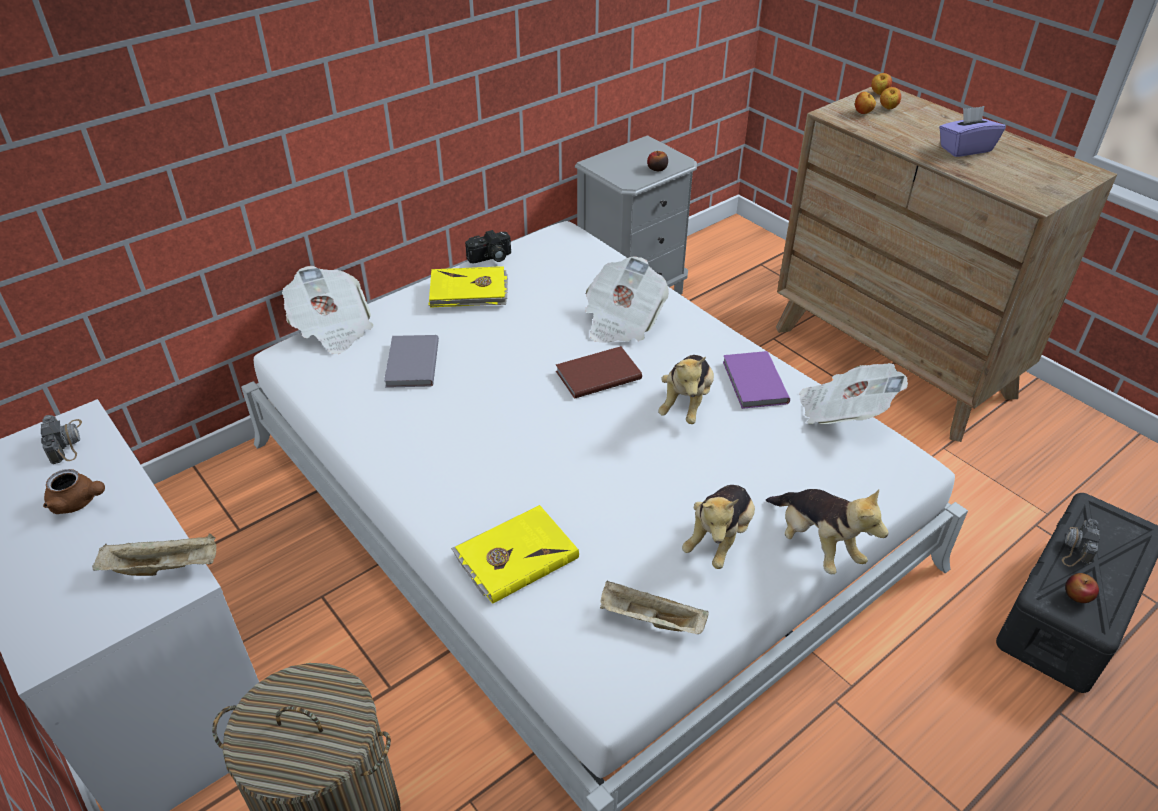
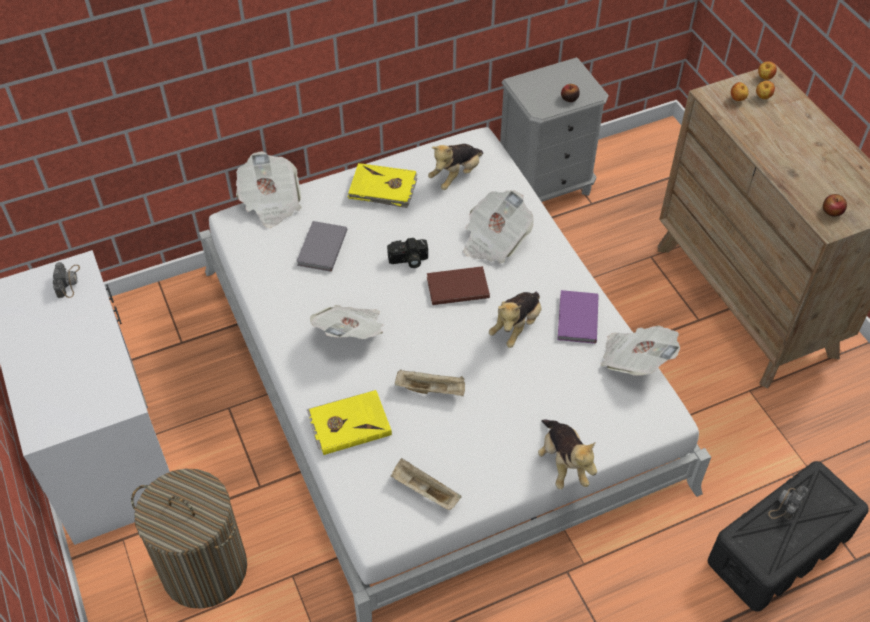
camera: 15 degrees right, 10 degrees up
brown teapot [43,469,105,514] -> none
beige tray [92,534,217,576] -> beige tray moved to [395,370,465,396]
camera [465,230,511,263] -> camera moved to [387,238,428,268]
plush toy [682,485,755,569] -> plush toy moved to [428,144,483,190]
purple tissue box [939,106,1005,157] -> none
apple [1065,573,1099,603] -> apple moved to [823,194,847,216]
none -> newspaper [310,305,383,339]

